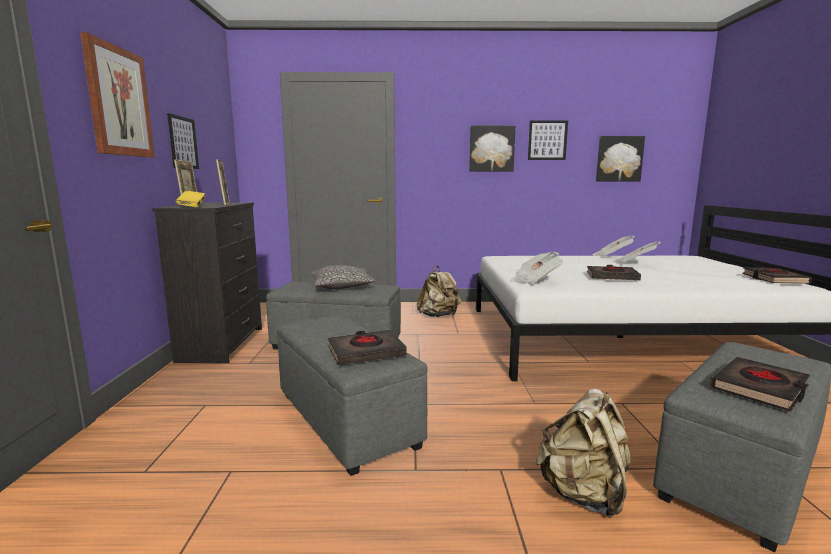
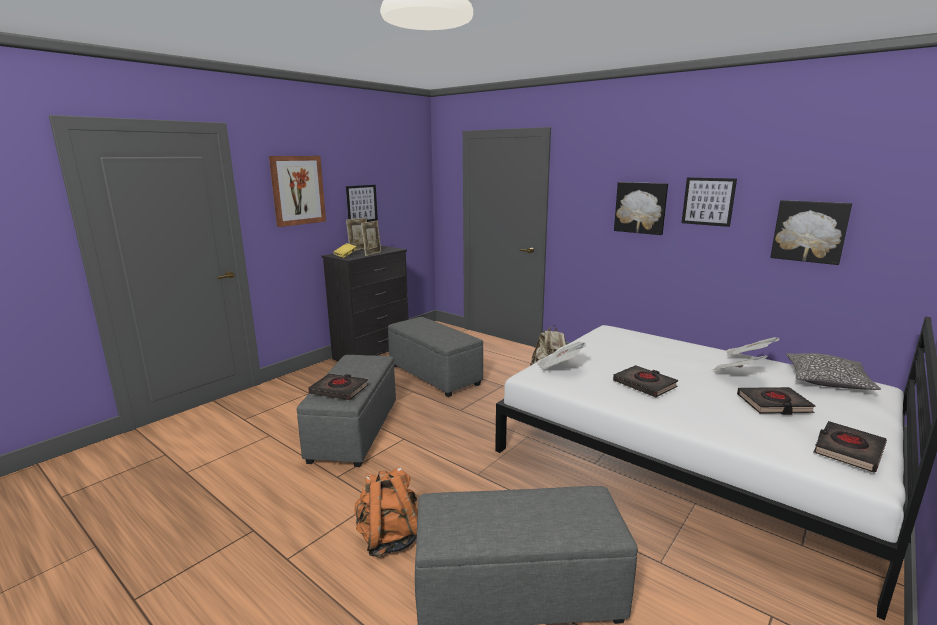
camera: 40 degrees right, 5 degrees up
pillow [310,265,376,289] -> pillow moved to [786,353,881,390]
beige backpack [536,388,631,518] -> orange backpack [354,467,418,557]
black book [710,357,810,412] -> black book moved to [737,387,815,415]

